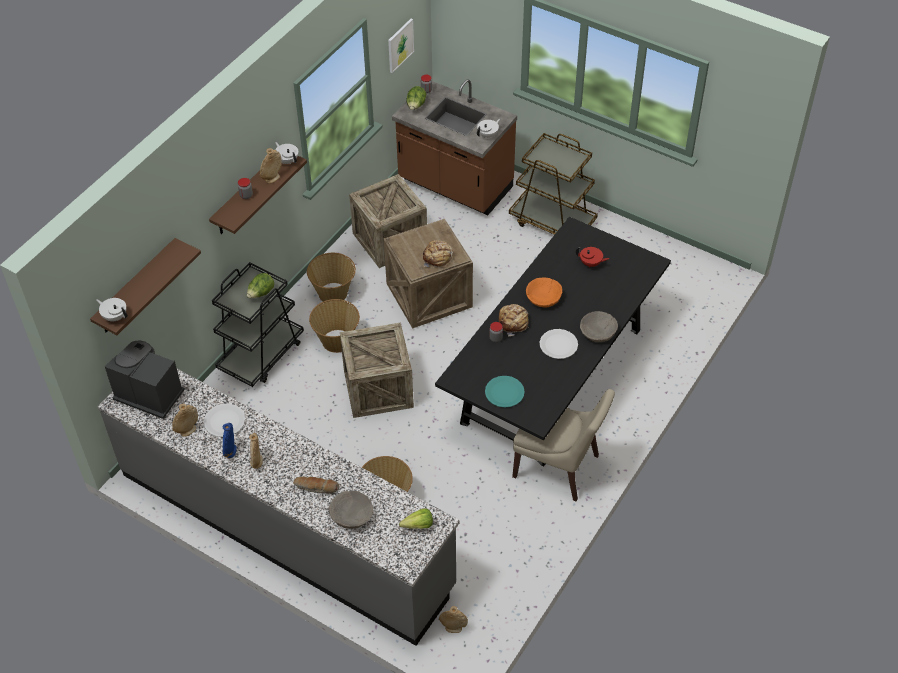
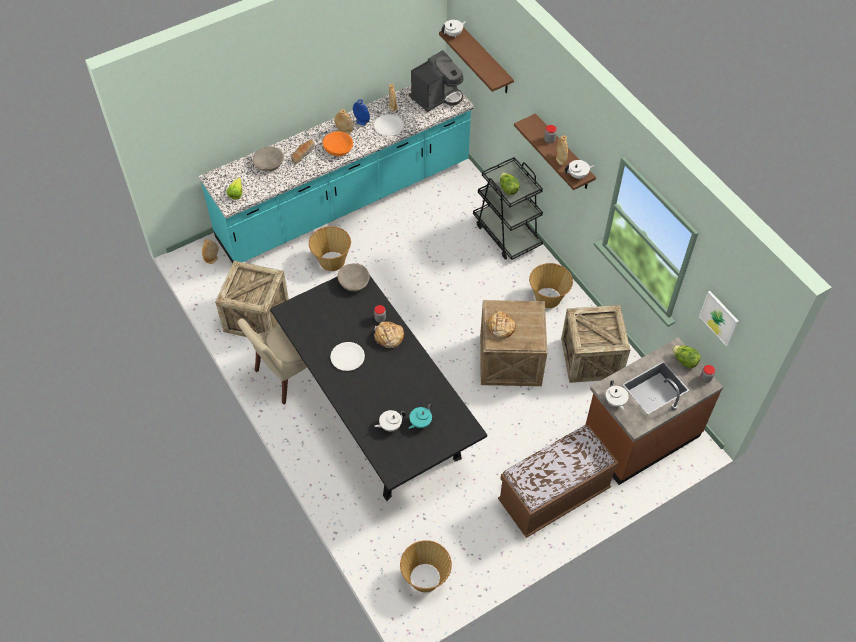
camera: 115 degrees right, 5 degrees up
grey counter [98,369,460,646] -> turquoise counter [199,86,474,263]
basket [309,299,360,353] -> basket moved to [400,540,452,592]
crate [340,323,414,418] -> crate moved to [215,261,289,337]
turquoise plate [485,376,525,408] -> none
brown cart [509,133,598,235] -> brown bench [498,425,619,538]
orange bowl [526,277,562,308] -> orange bowl moved to [323,131,353,156]
red teapot [576,247,609,268] -> turquoise teapot [409,404,432,429]
beige bowl [580,311,618,342] -> beige bowl moved to [337,263,370,291]
none -> white teapot [374,410,405,432]

